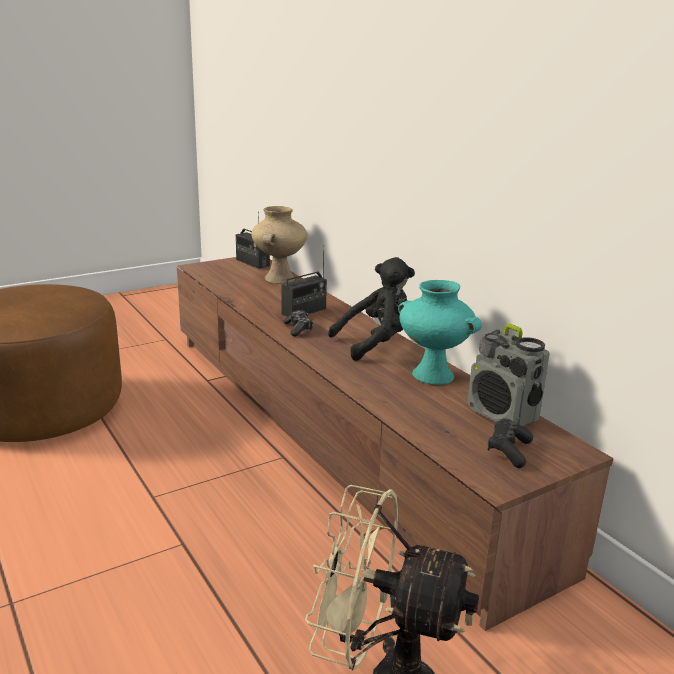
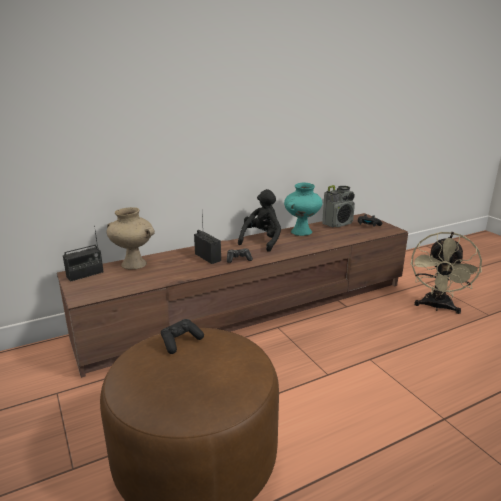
camera: 85 degrees left, 0 degrees up
black plush toy [328,257,415,361] -> black plush toy turned 45 degrees clockwise [238,189,281,252]
none -> black game controller [161,319,204,354]

